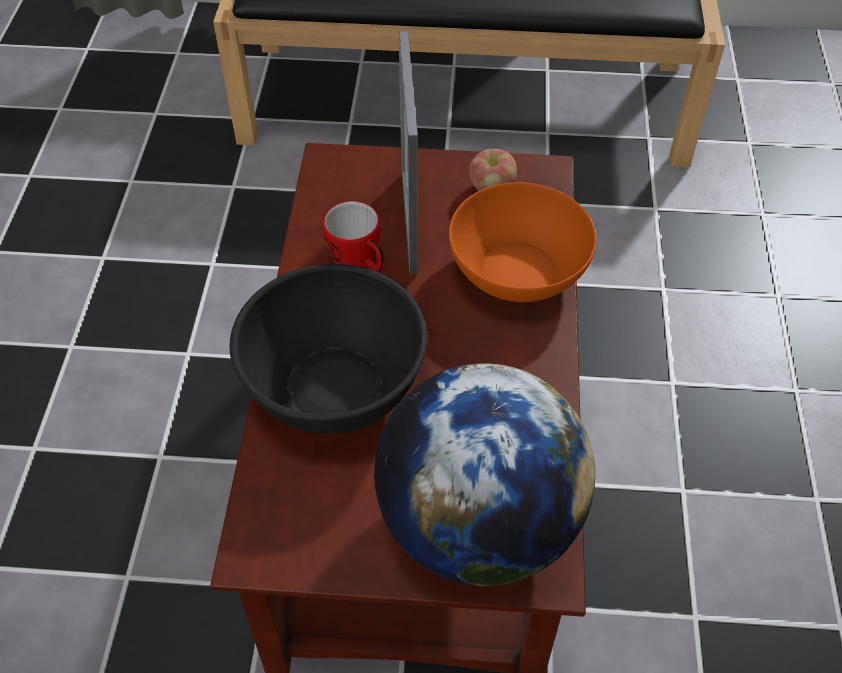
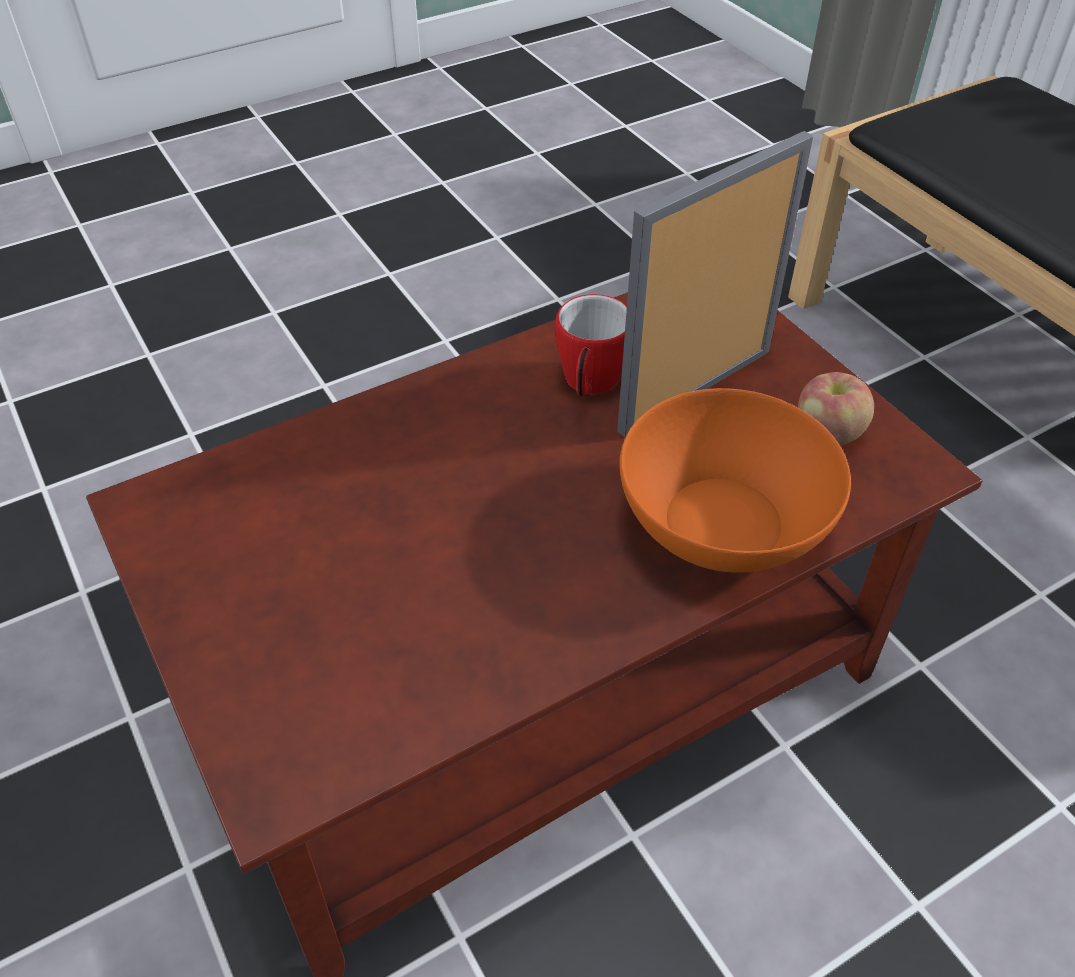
camera: 55 degrees right, 5 degrees down
black bowl [230,264,427,434] -> none
globe [374,363,595,586] -> none

